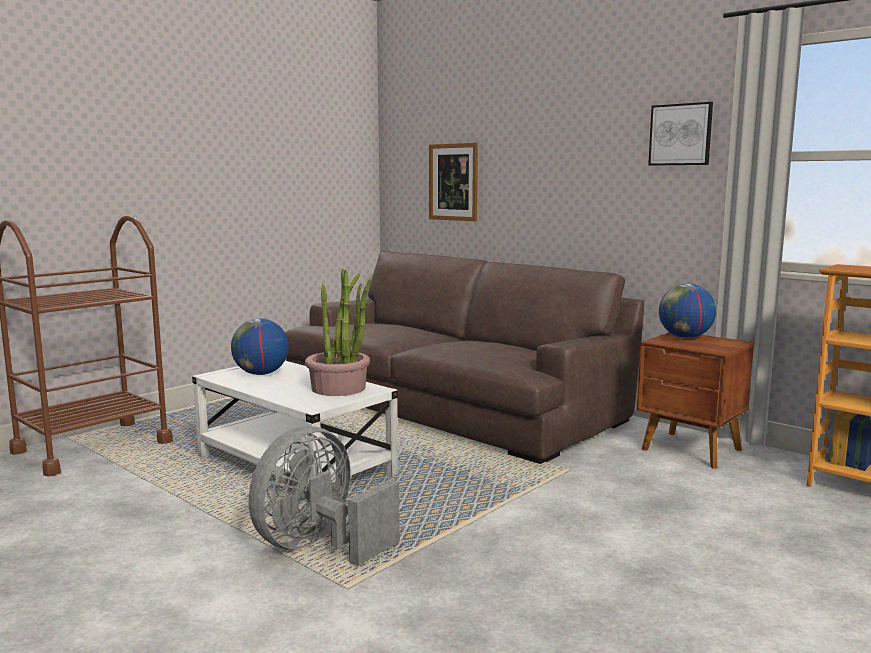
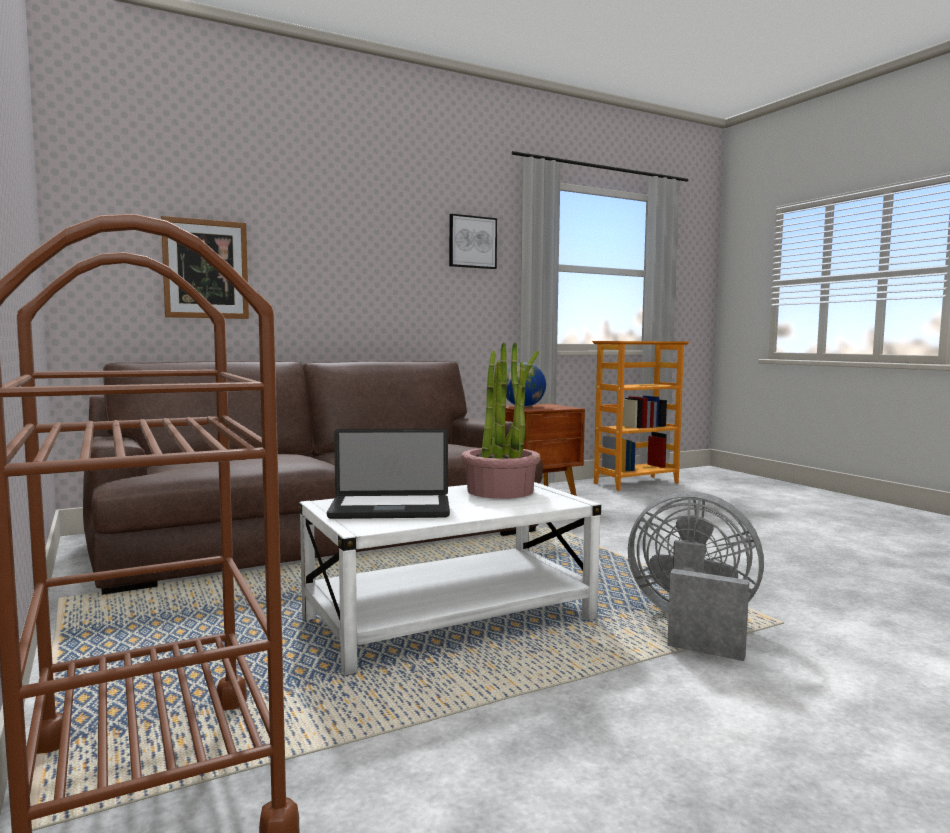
camera: 70 degrees left, 5 degrees down
globe [231,318,289,375] -> laptop [327,429,450,519]
grey fan [249,426,400,566] -> grey fan turned 150 degrees clockwise [628,491,764,661]

